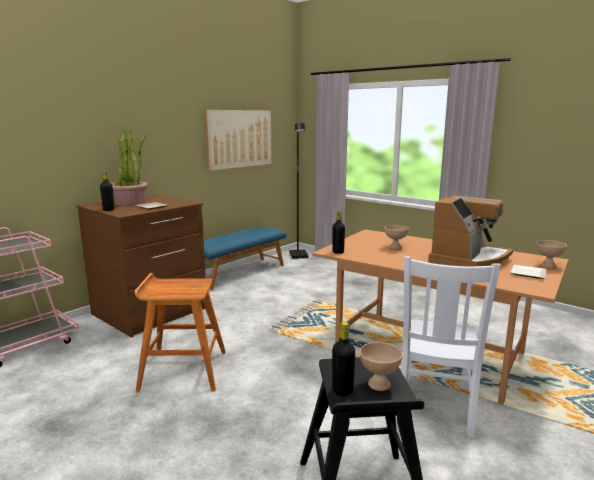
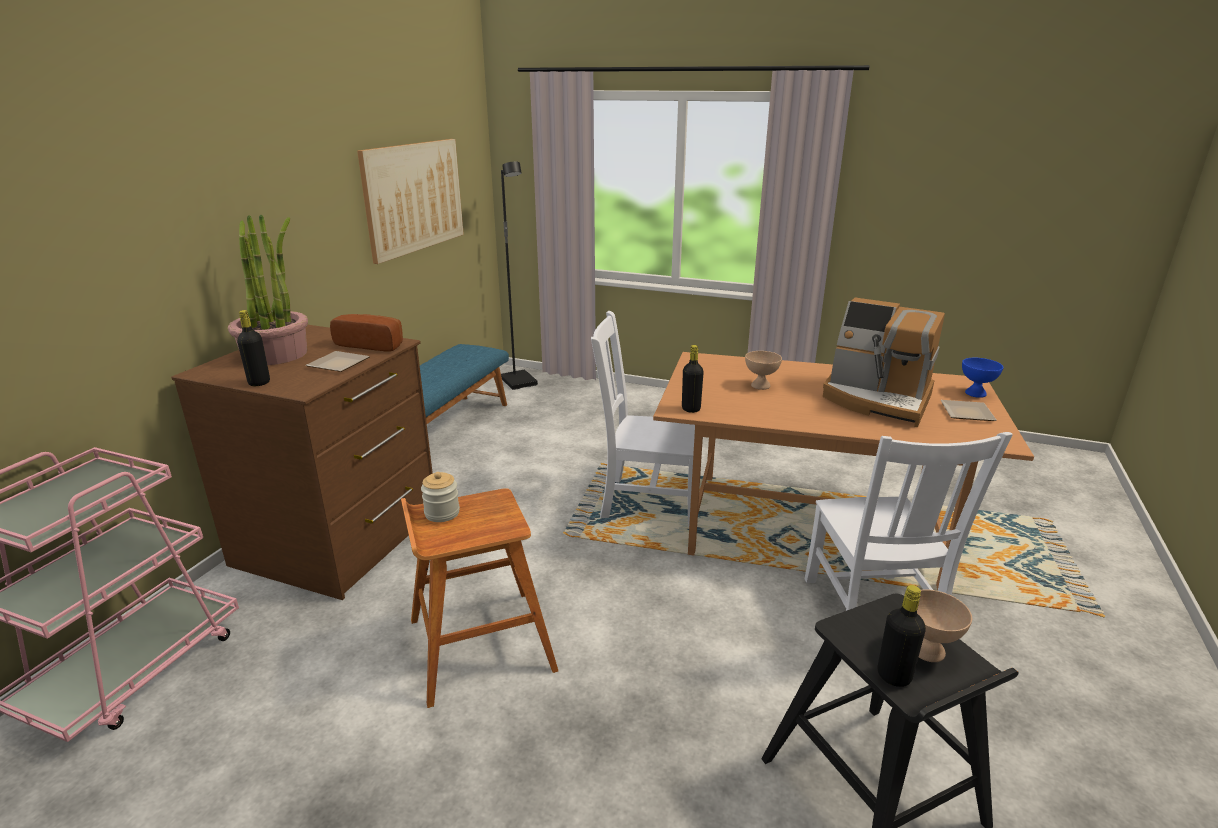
camera: 20 degrees left, 10 degrees up
coffee machine [428,196,513,266] -> coffee machine turned 105 degrees clockwise [823,298,945,427]
beige bowl [537,240,567,268] -> blue bowl [962,358,1004,398]
none -> bread [330,314,403,352]
none -> jar [421,472,460,522]
none -> white chair [591,311,703,527]

